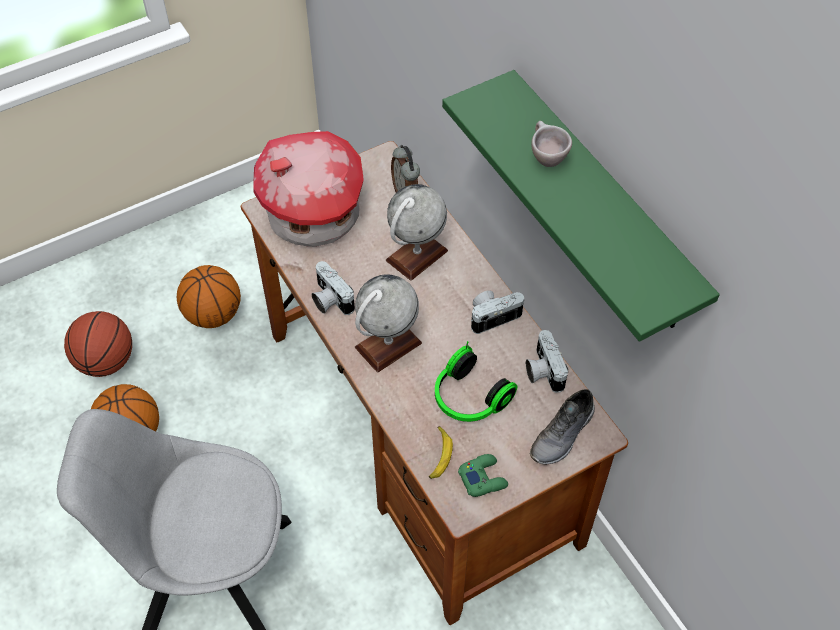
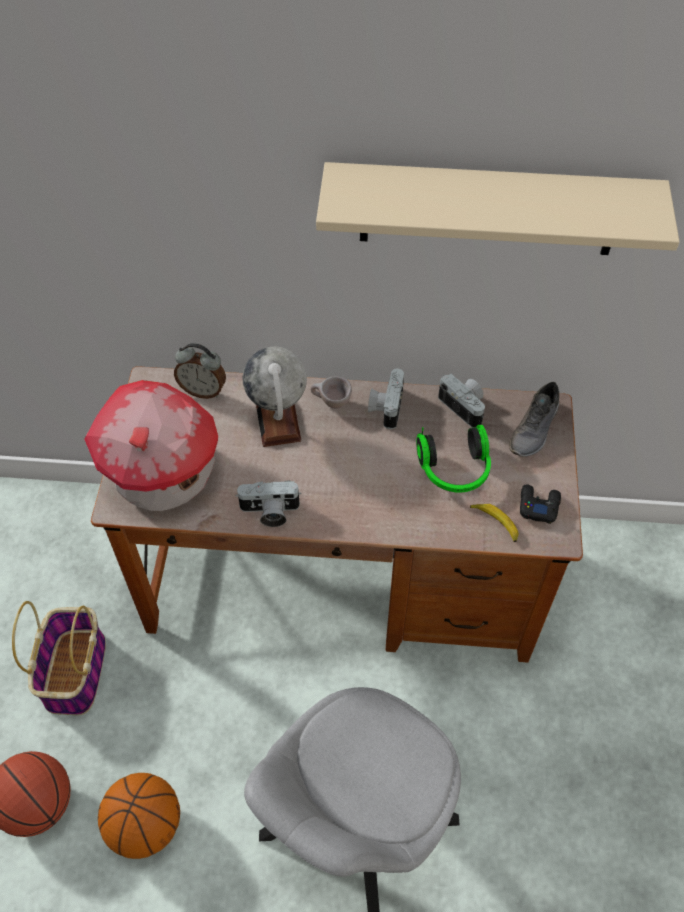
camera: 55 degrees left, 0 degrees up
basketball [177,265,241,328] -> basket [12,601,106,715]
globe [355,274,422,372] -> none
green shelf [442,70,720,342] -> beige shelf [316,162,680,255]
green game controller [458,454,508,497] -> black game controller [520,485,561,524]
camera [526,330,568,393] -> camera turned 150 degrees counterclockwise [438,374,485,428]
grey shoe [530,389,595,465] -> grey shoe turned 45 degrees clockwise [509,382,559,457]
beige cup [531,121,572,167] -> beige cup moved to [310,377,352,409]

